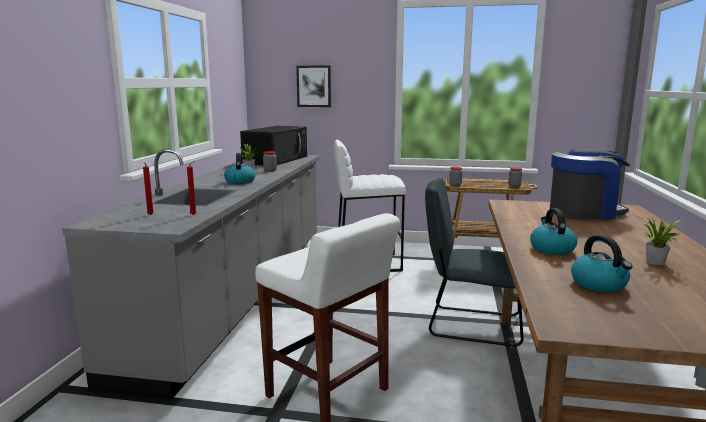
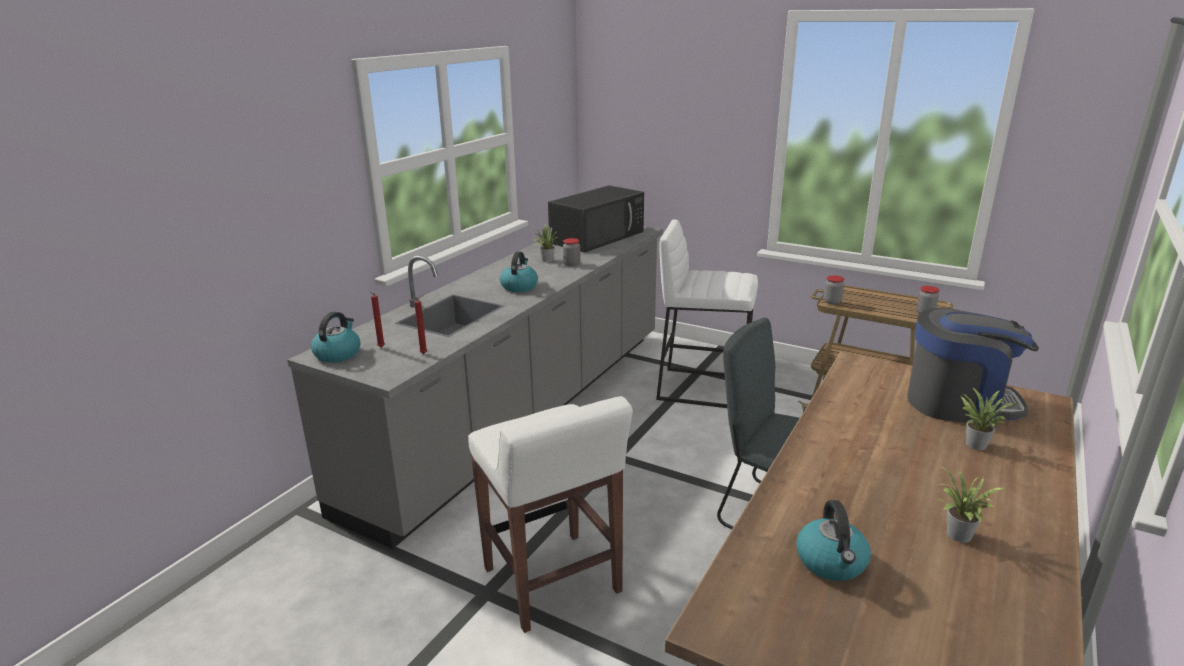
camera: 20 degrees right, 10 degrees up
picture [296,66,331,107] -> none
kettle [530,208,577,255] -> kettle moved to [311,312,361,363]
none -> potted plant [961,387,1019,450]

